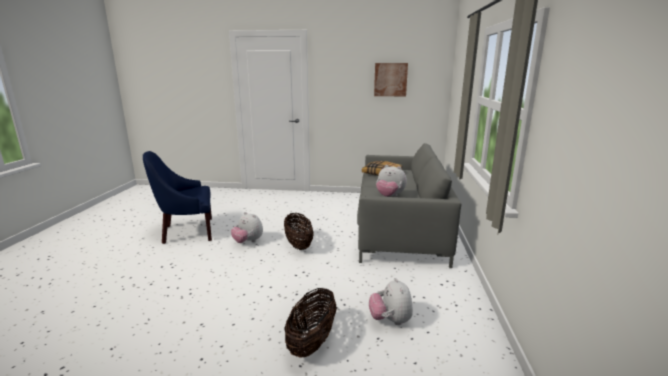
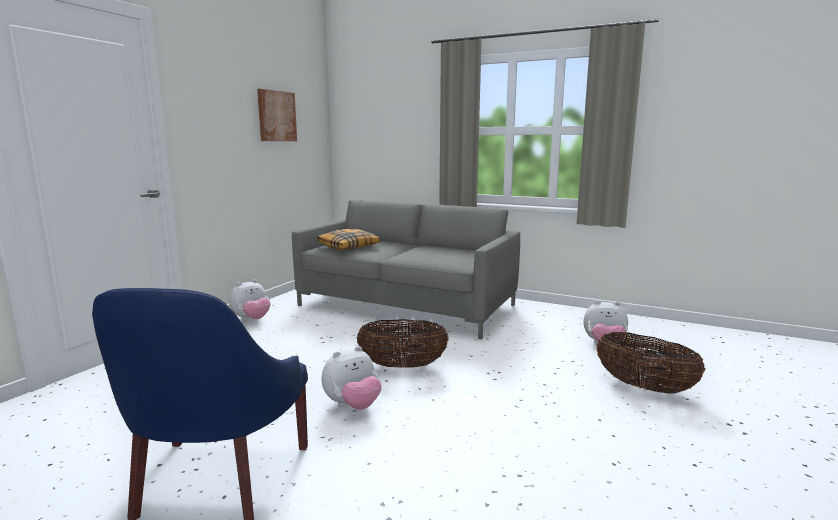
camera: 70 degrees left, 5 degrees down
plush toy [376,165,407,197] -> plush toy moved to [229,279,270,320]

